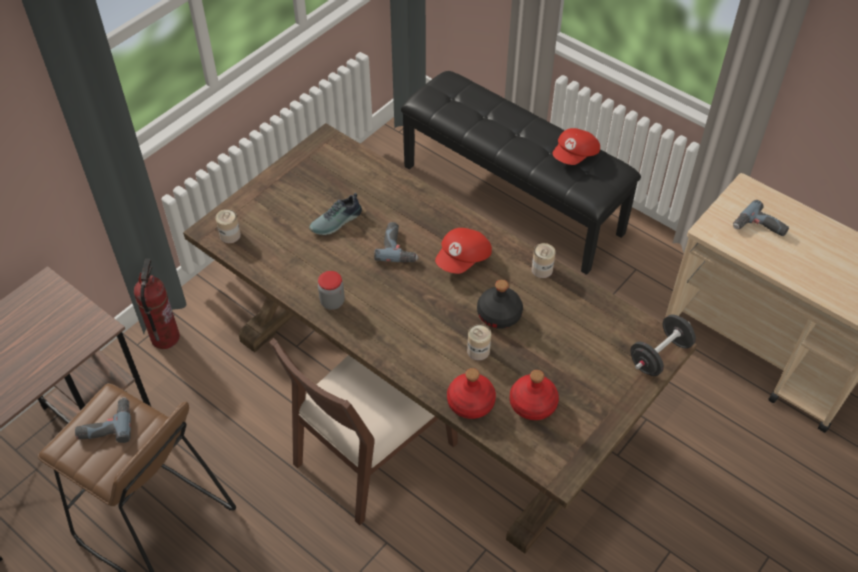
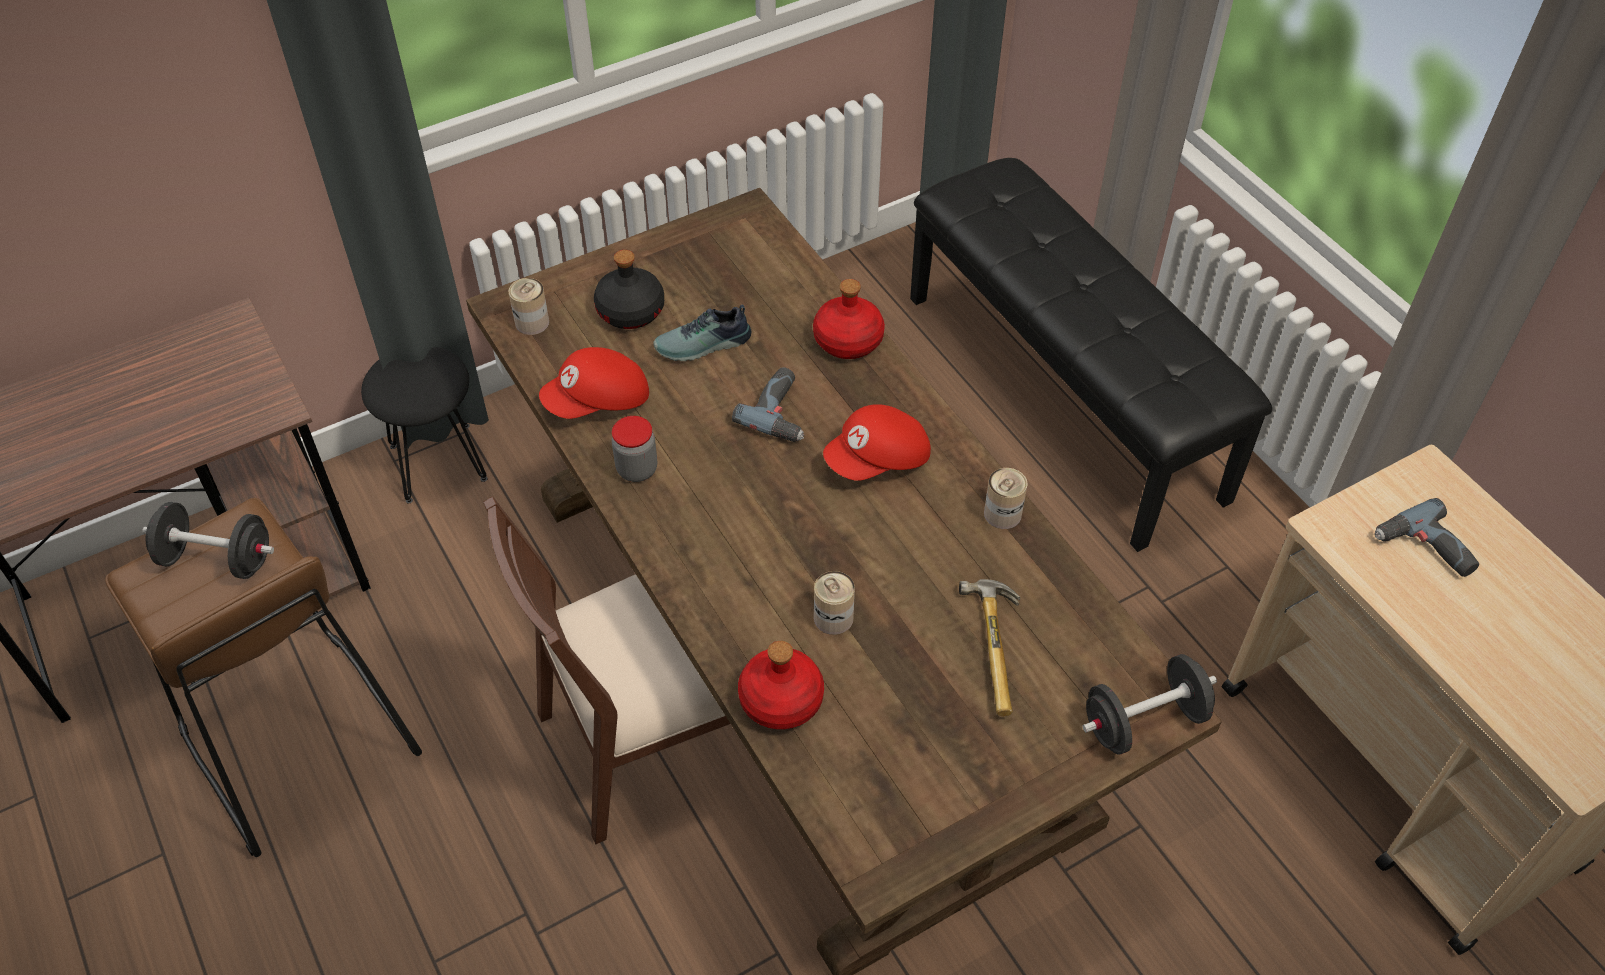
camera: 20 degrees right, 0 degrees up
power drill [75,397,131,443] -> black dumbbell [142,502,274,579]
fire extinguisher [134,259,180,349] -> black stool [361,347,487,503]
black bottle [477,280,523,329] -> black bottle moved to [594,250,664,329]
red bottle [510,370,559,420] -> red bottle moved to [813,279,885,359]
red cap [552,128,600,165] -> red cap moved to [539,347,649,419]
none -> hammer [959,579,1020,716]

